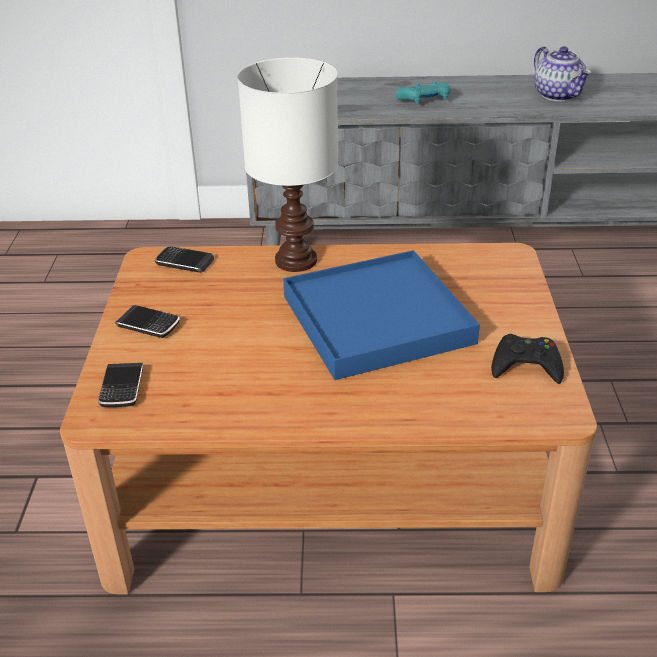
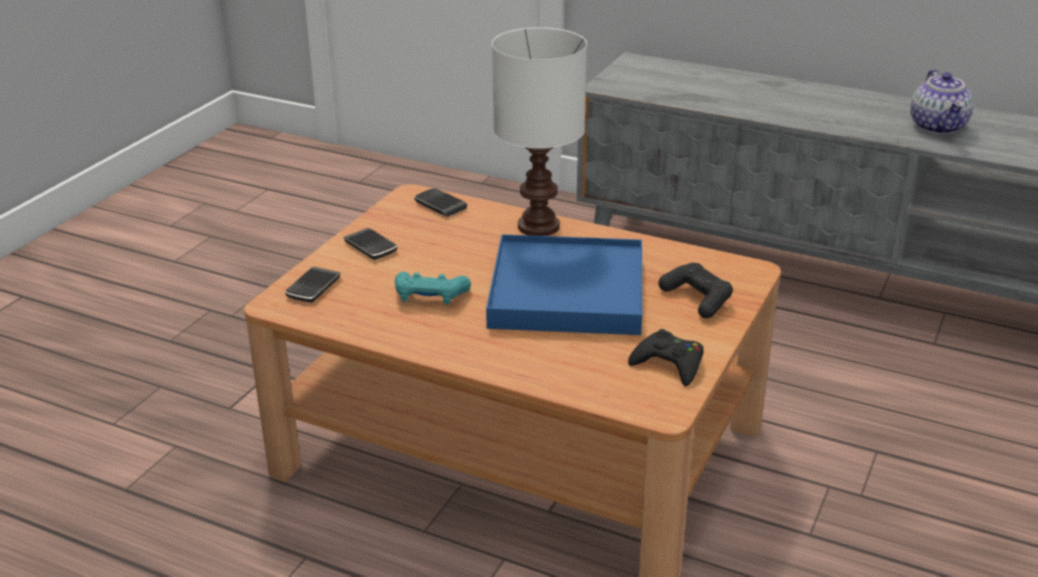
camera: 25 degrees right, 5 degrees down
turquoise game controller [396,81,450,104] -> turquoise game controller moved to [395,272,471,305]
none -> black game controller [659,263,733,318]

